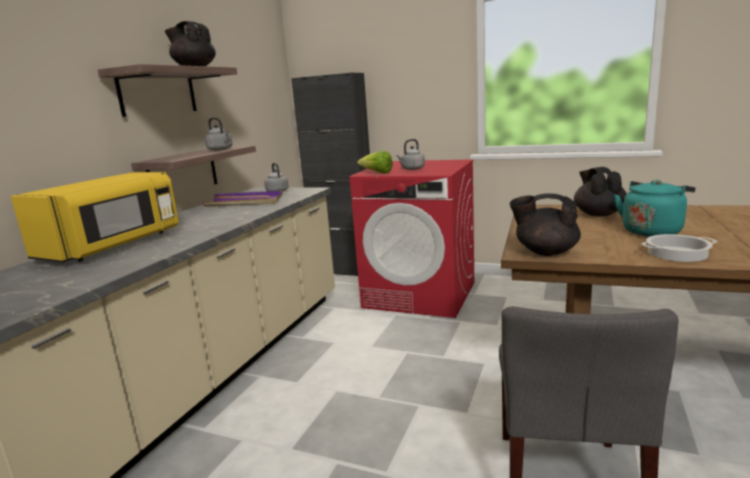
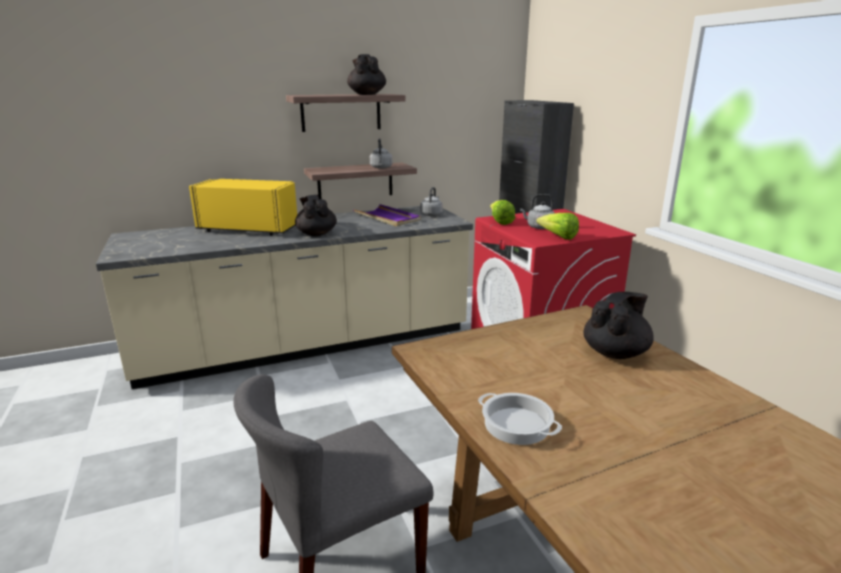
camera: 45 degrees right, 5 degrees up
yellow microwave [11,172,179,263] -> yellow microwave turned 150 degrees counterclockwise [189,179,297,236]
black teapot [510,193,581,256] -> black teapot moved to [295,194,337,236]
turquoise kettle [614,180,696,237] -> none
none -> lettuce [536,213,579,240]

